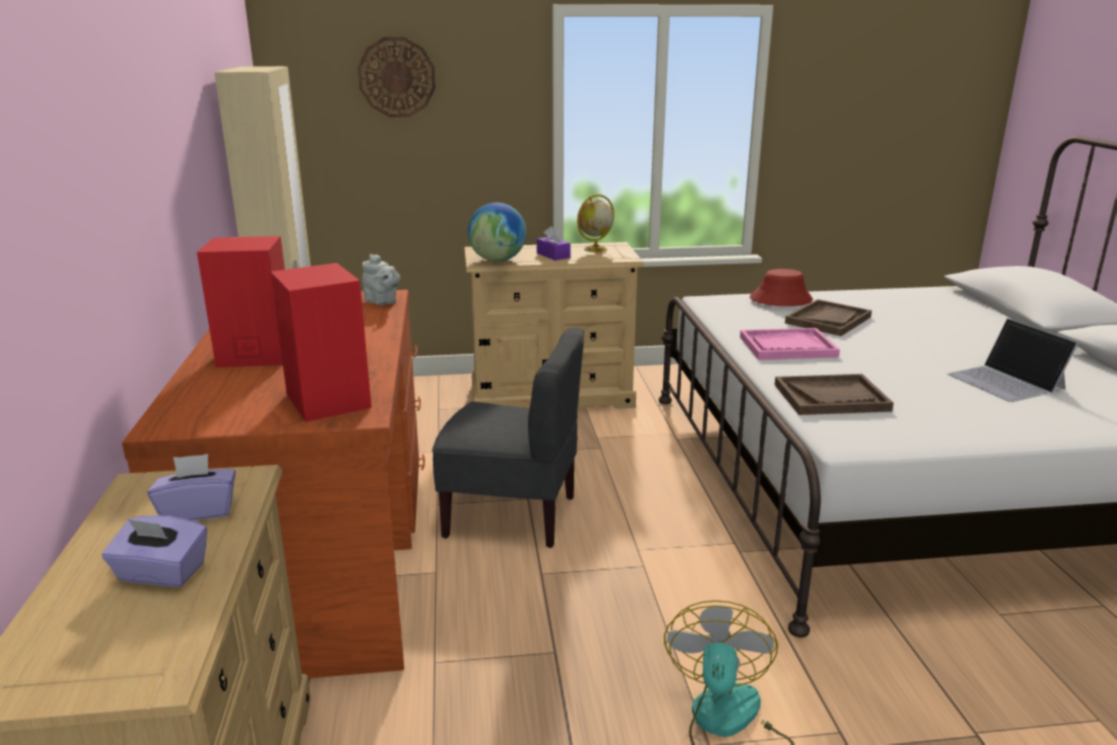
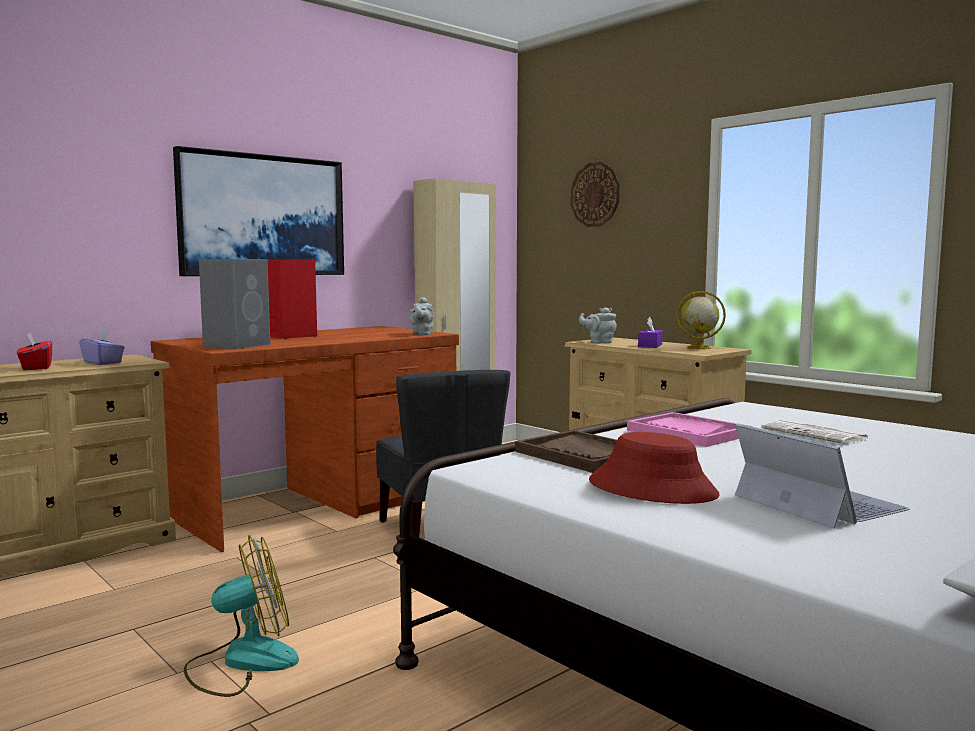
camera: 55 degrees right, 15 degrees down
purple tissue box [102,515,207,587] -> red tissue box [17,333,52,370]
red speaker [271,263,372,422] -> grey speaker [199,259,271,349]
globe [468,203,526,262] -> grey teapot [579,307,617,344]
red hat [750,269,813,306] -> red hat moved to [589,432,720,504]
brown tray [785,299,872,336] -> newspaper [761,420,868,444]
laptop [947,318,1079,402] -> laptop turned 120 degrees clockwise [735,423,910,528]
none -> picture [173,146,344,276]

